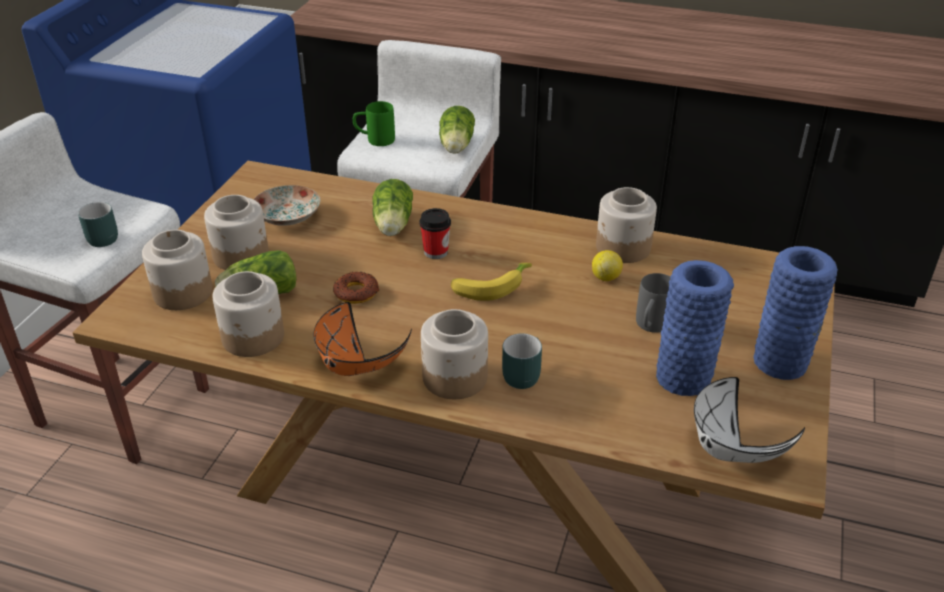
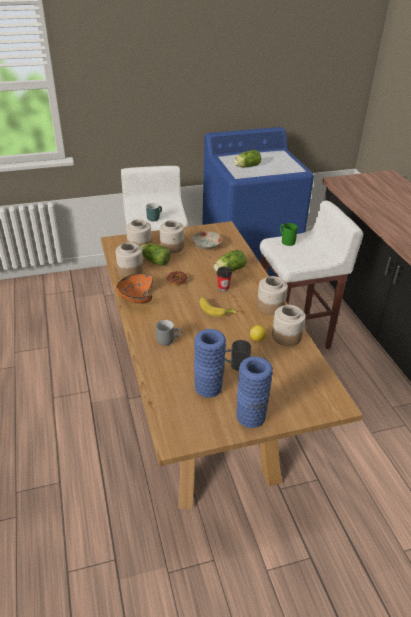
camera: 55 degrees right, 0 degrees up
jar [421,309,488,399] -> jar moved to [257,276,288,315]
lettuce [439,106,475,154] -> lettuce moved to [234,150,261,167]
turquoise mug [502,333,542,389] -> grey mug [156,320,182,346]
white bowl [694,377,805,463] -> none

